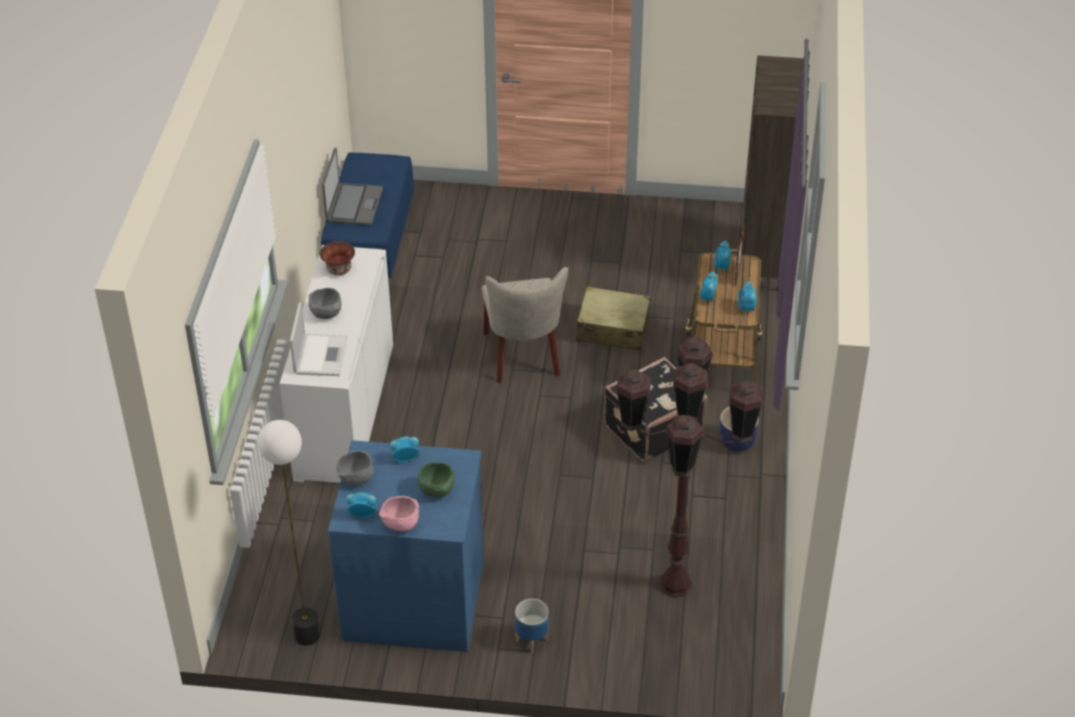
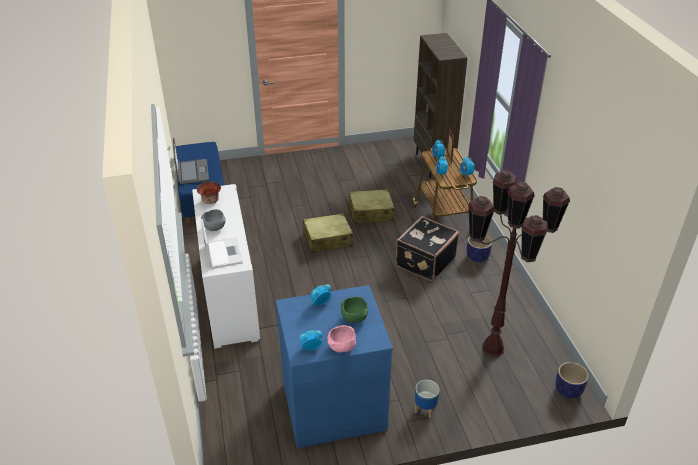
camera: 20 degrees left, 5 degrees down
floor lamp [258,420,320,646] -> none
grey bowl [336,450,374,486] -> none
beige chair [482,267,568,383] -> beige suitcase [302,213,353,253]
none -> planter [555,362,589,398]

